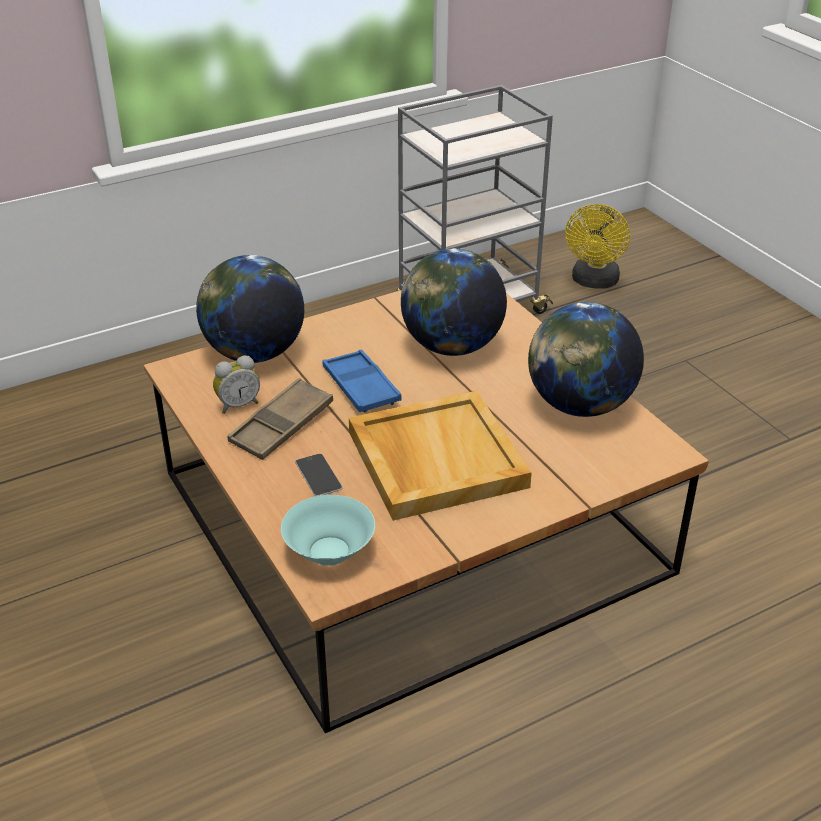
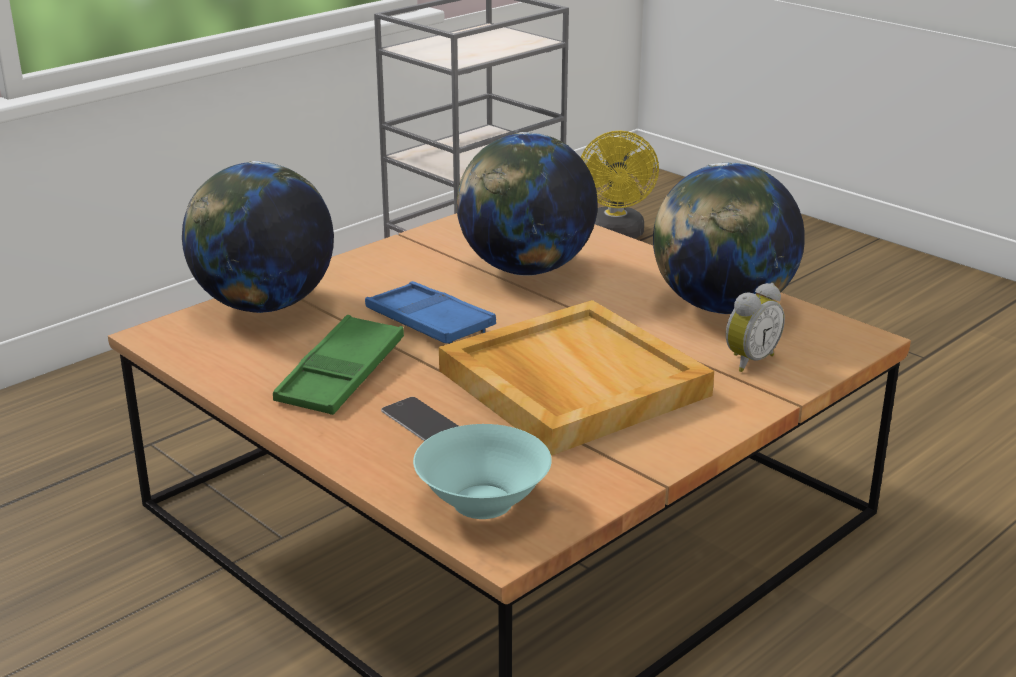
camera: 15 degrees left, 10 degrees down
alarm clock [213,355,260,414] -> alarm clock moved to [726,283,785,372]
brown tray [227,378,333,460] -> green tray [273,315,404,415]

